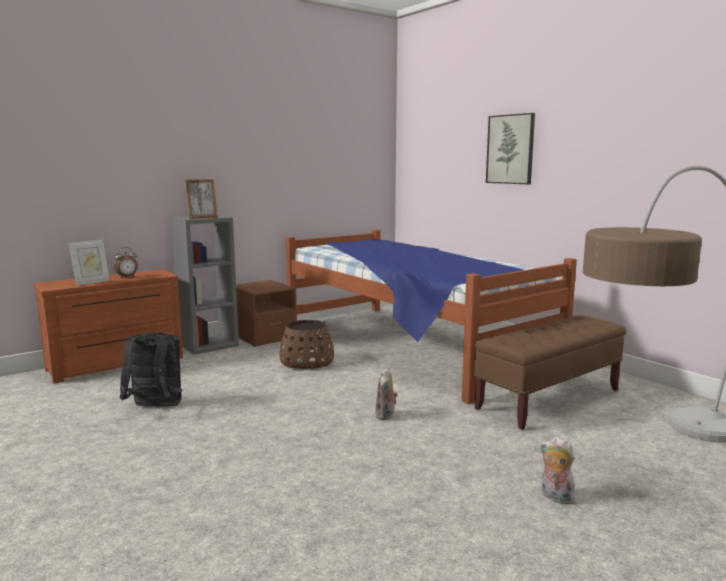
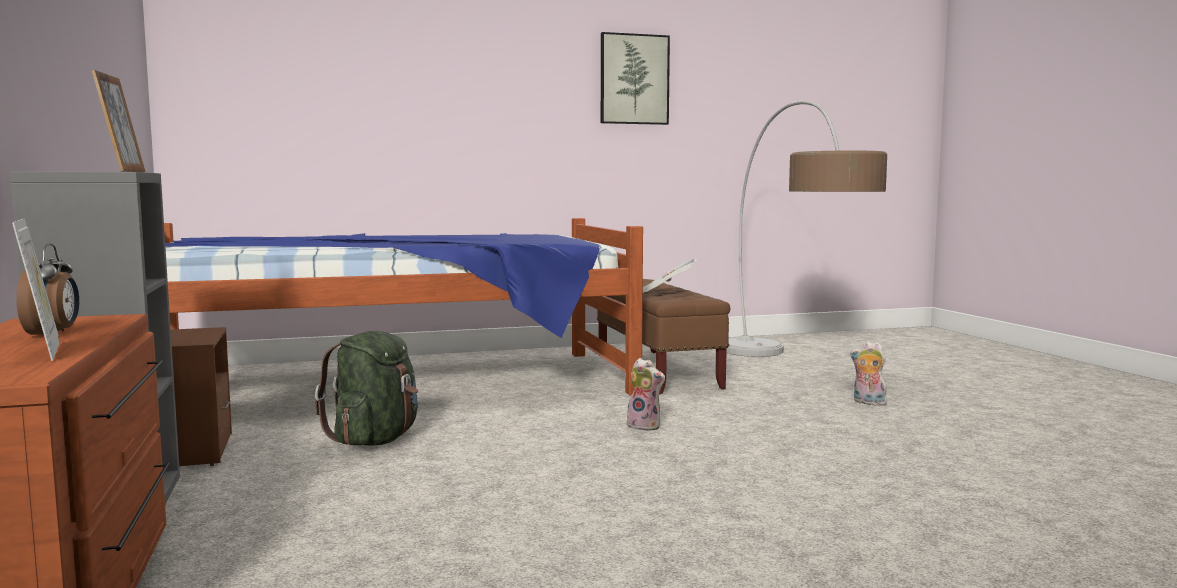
camera: 70 degrees left, 5 degrees down
black backpack [120,332,182,407] -> none
brown planter [279,320,334,369] -> green backpack [315,331,418,446]
picture [486,113,535,184] -> picture moved to [601,32,670,125]
plush toy [540,436,575,505] -> plush toy turned 60 degrees clockwise [850,342,887,406]
none -> newspaper [643,259,697,293]

